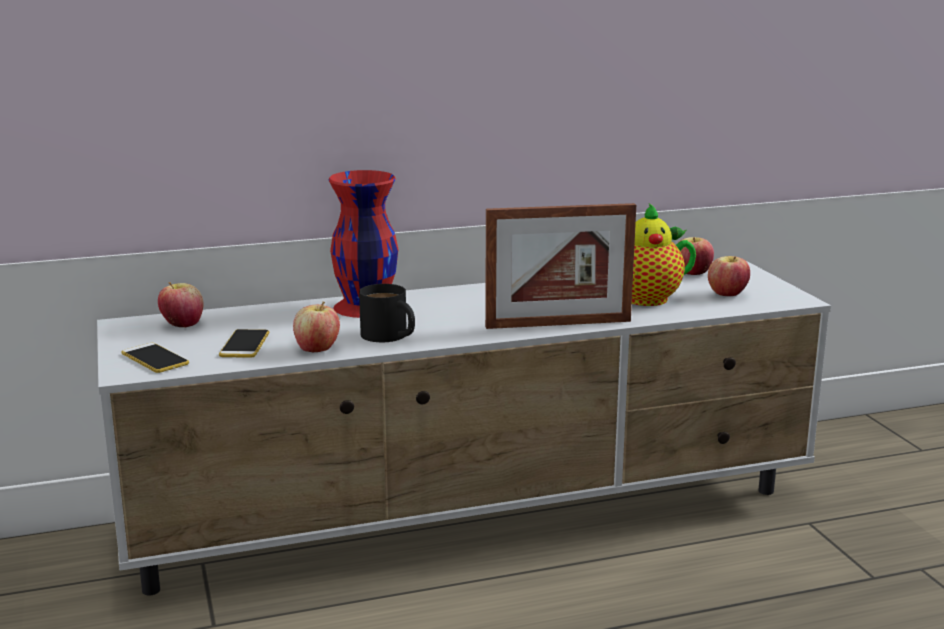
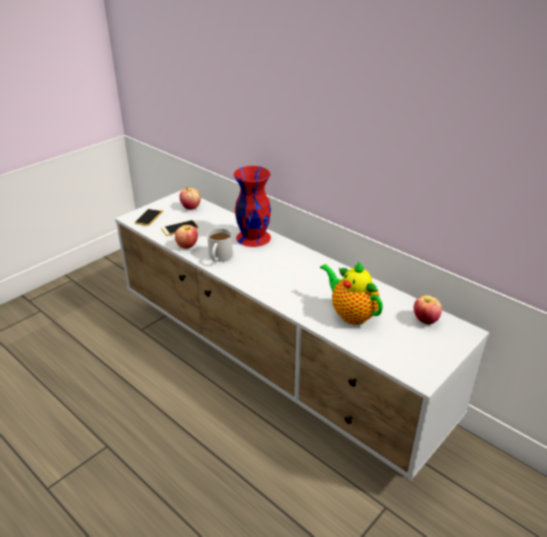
camera: 60 degrees right, 15 degrees up
black mug [359,284,415,342] -> white mug [207,228,233,262]
picture frame [485,203,636,329] -> none
apple [708,256,750,296] -> none

